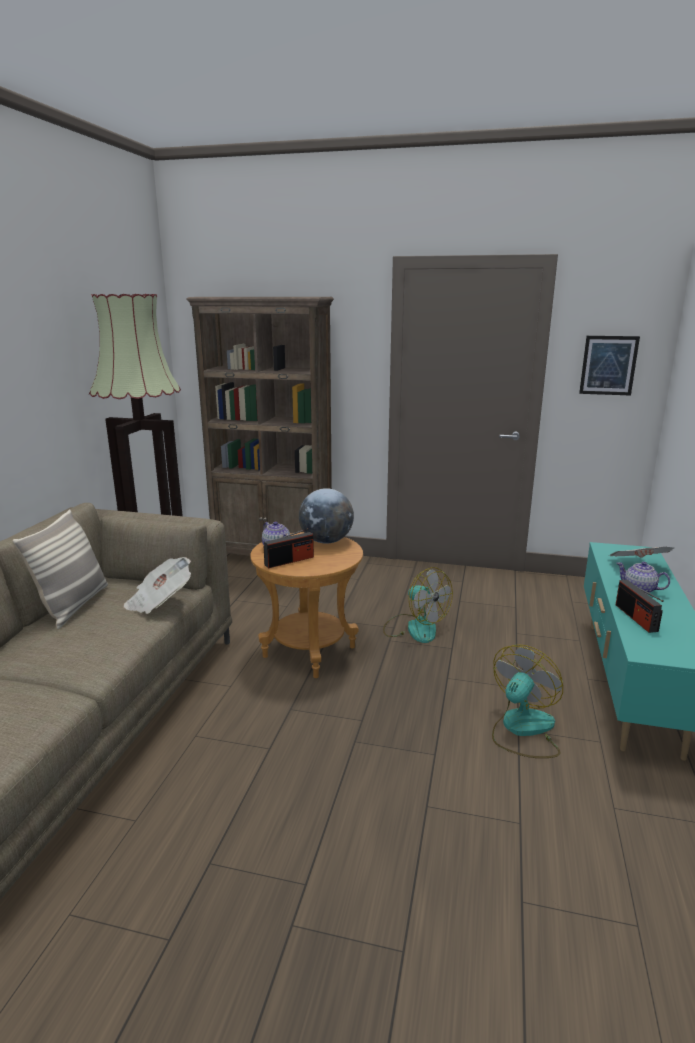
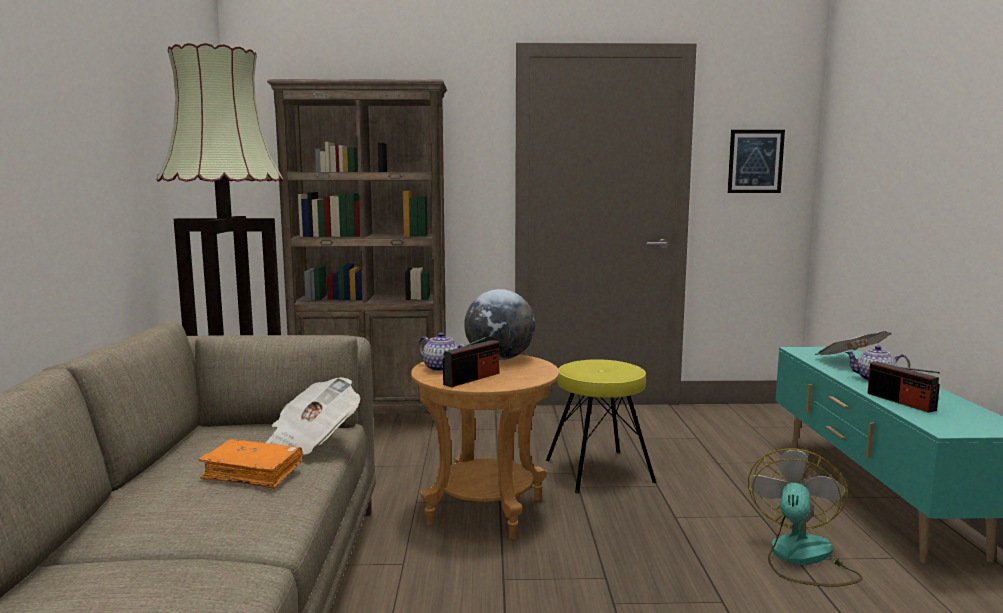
camera: 15 degrees left, 10 degrees down
pillow [12,509,108,629] -> none
fan [383,567,453,643] -> yellow stool [546,359,657,494]
none -> orange book [199,439,303,489]

